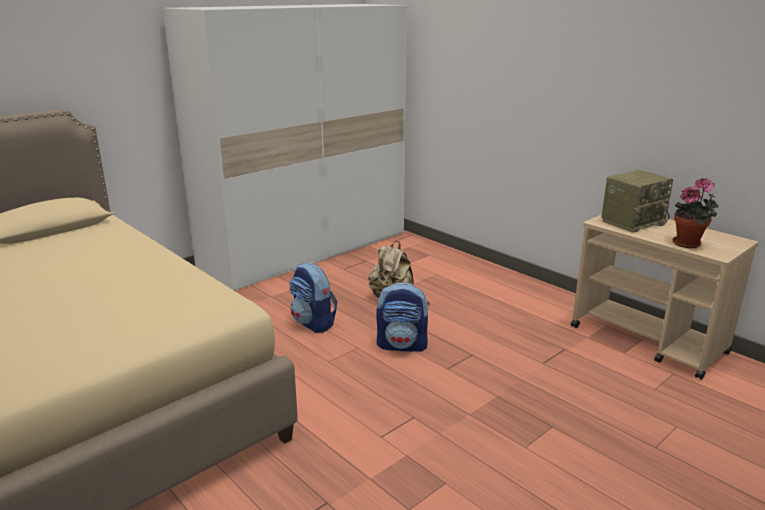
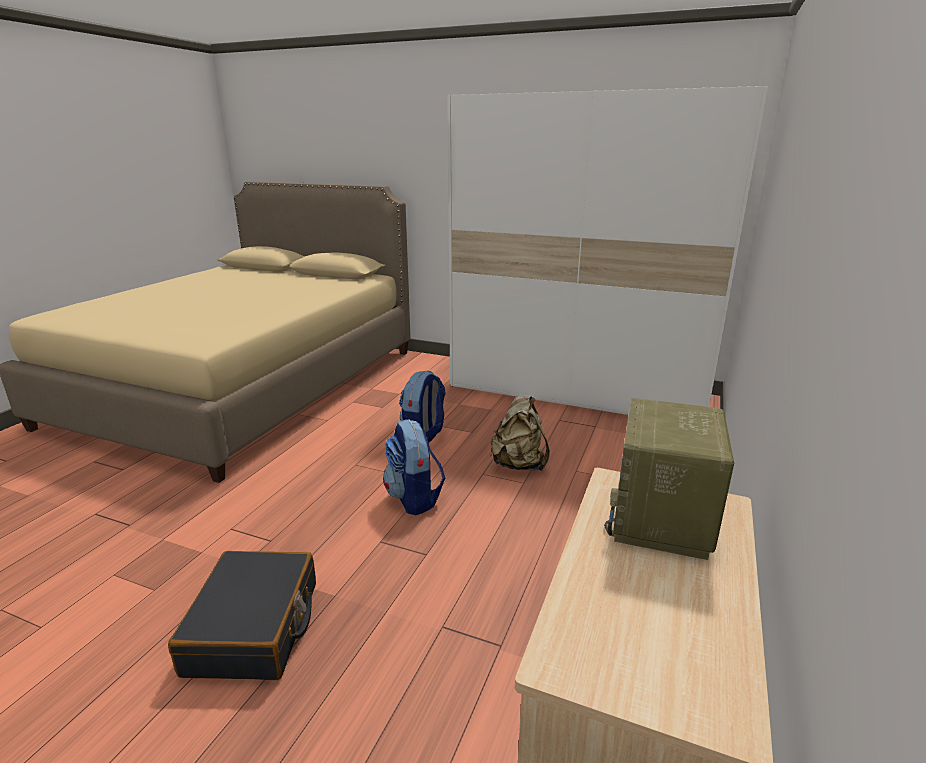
camera: 65 degrees right, 0 degrees up
radio [601,170,673,233] -> radio turned 75 degrees clockwise [604,398,734,560]
potted plant [673,178,719,248] -> none
none -> black suitcase [168,551,316,680]

